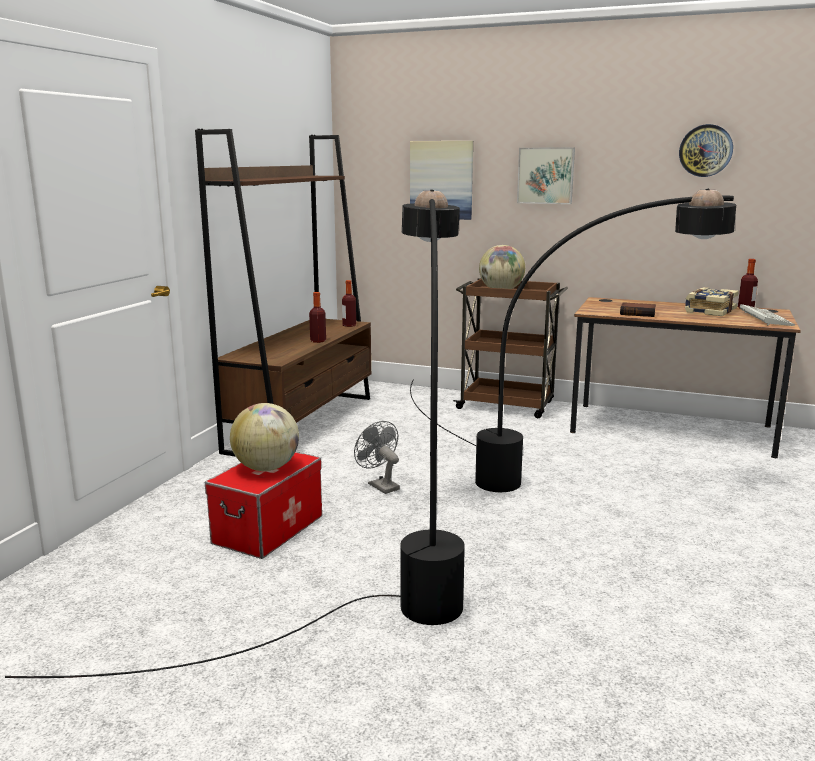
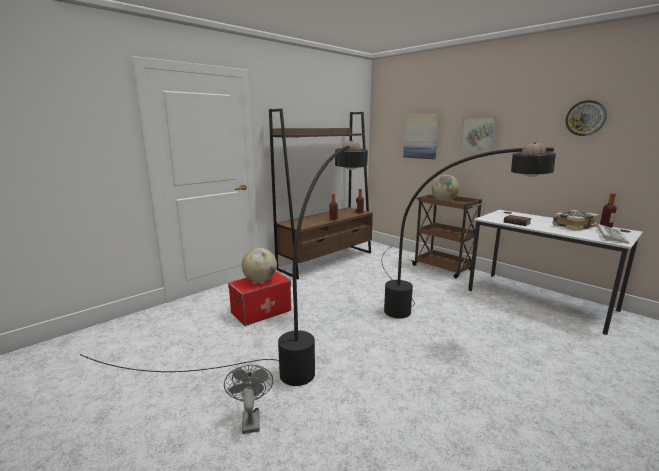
camera: 25 degrees right, 0 degrees up
grey fan [354,421,400,494] -> grey fan moved to [224,365,273,434]
brown desk [570,297,801,458] -> white desk [468,210,643,335]

